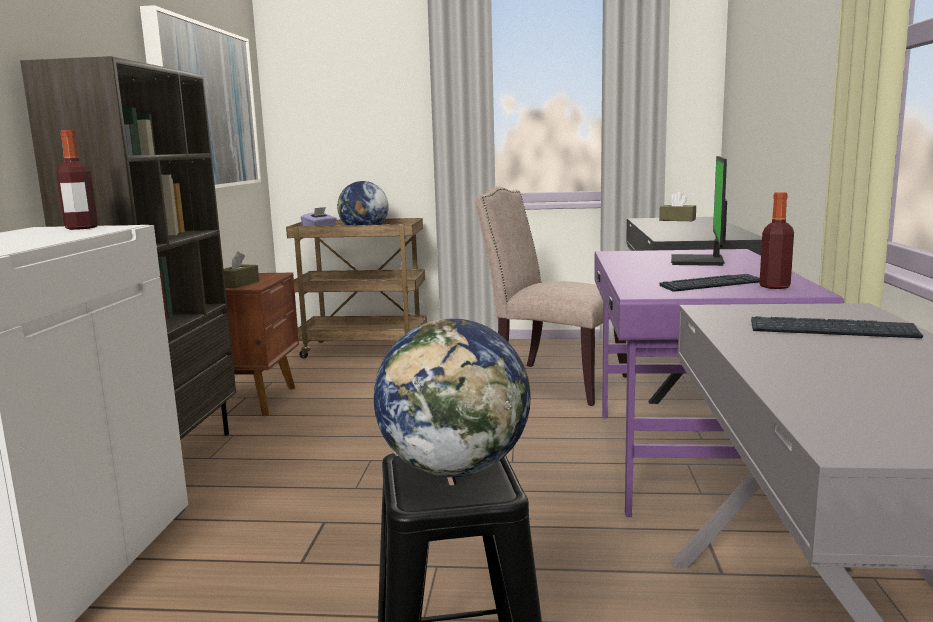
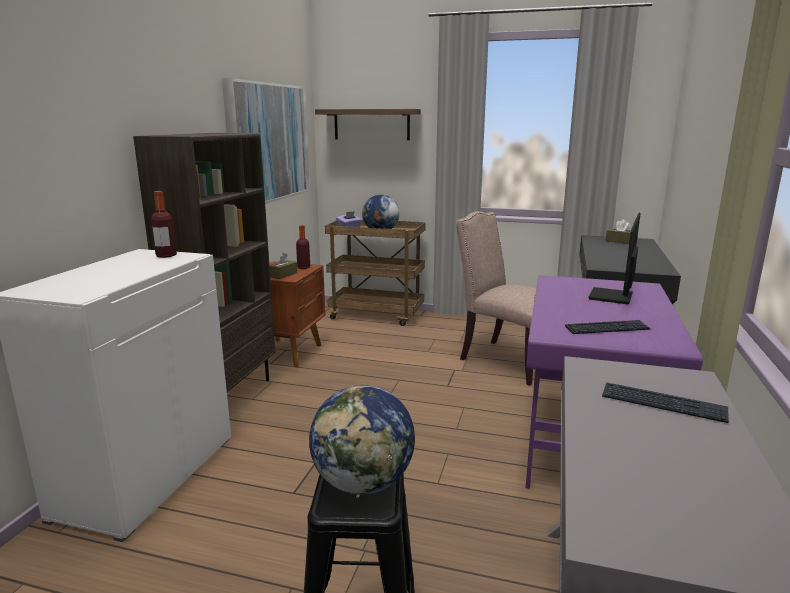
camera: 10 degrees right, 5 degrees up
bottle [759,192,794,289] -> bottle moved to [296,225,310,269]
none -> shelf [315,109,421,140]

